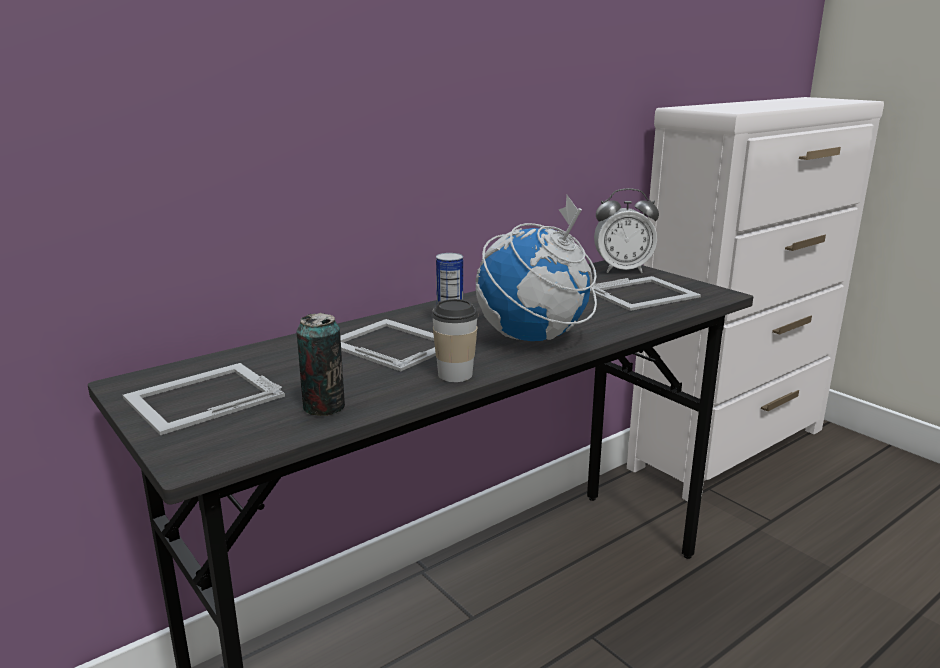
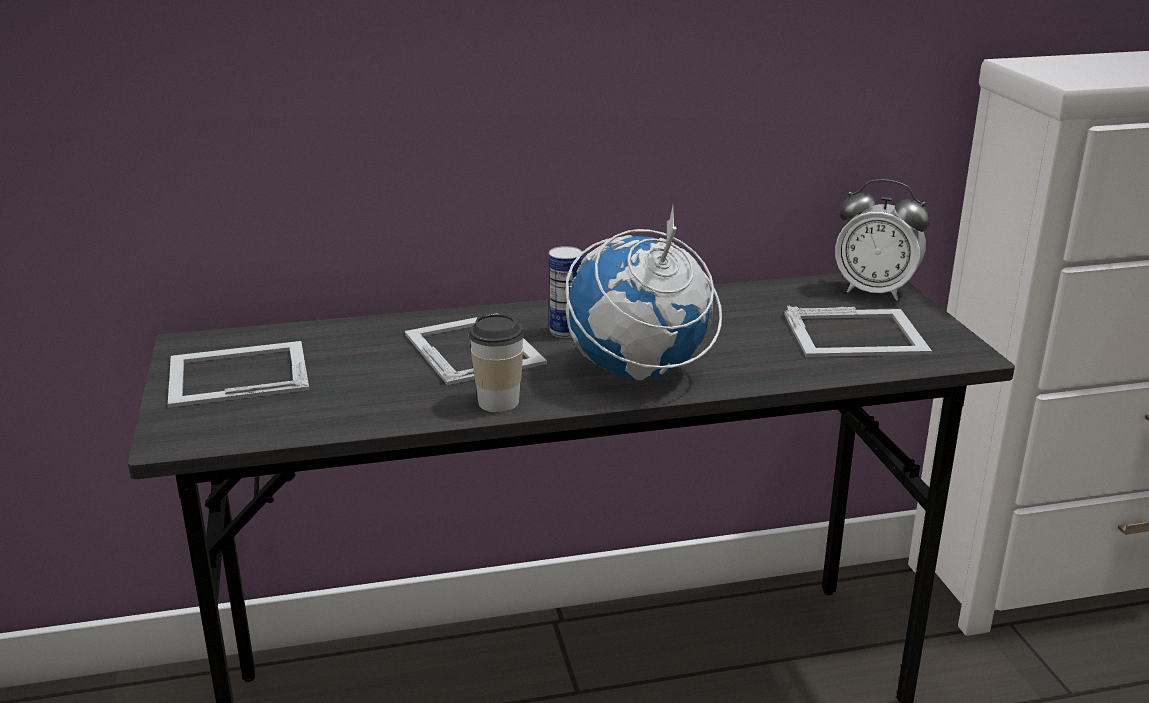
camera: 25 degrees right, 5 degrees up
can [296,313,345,416] -> none

